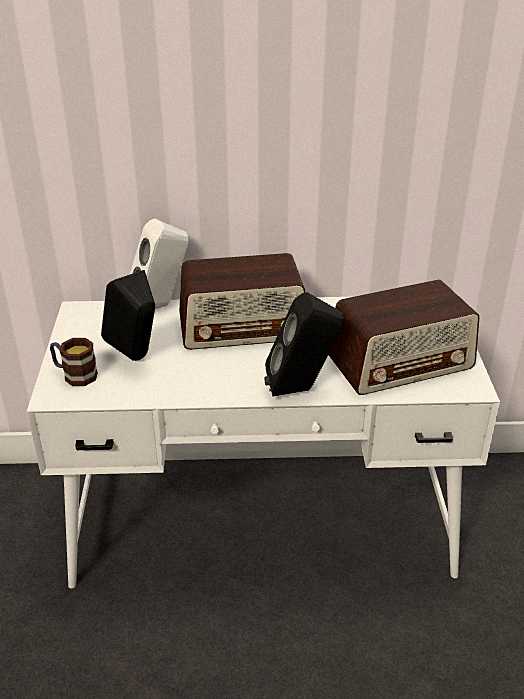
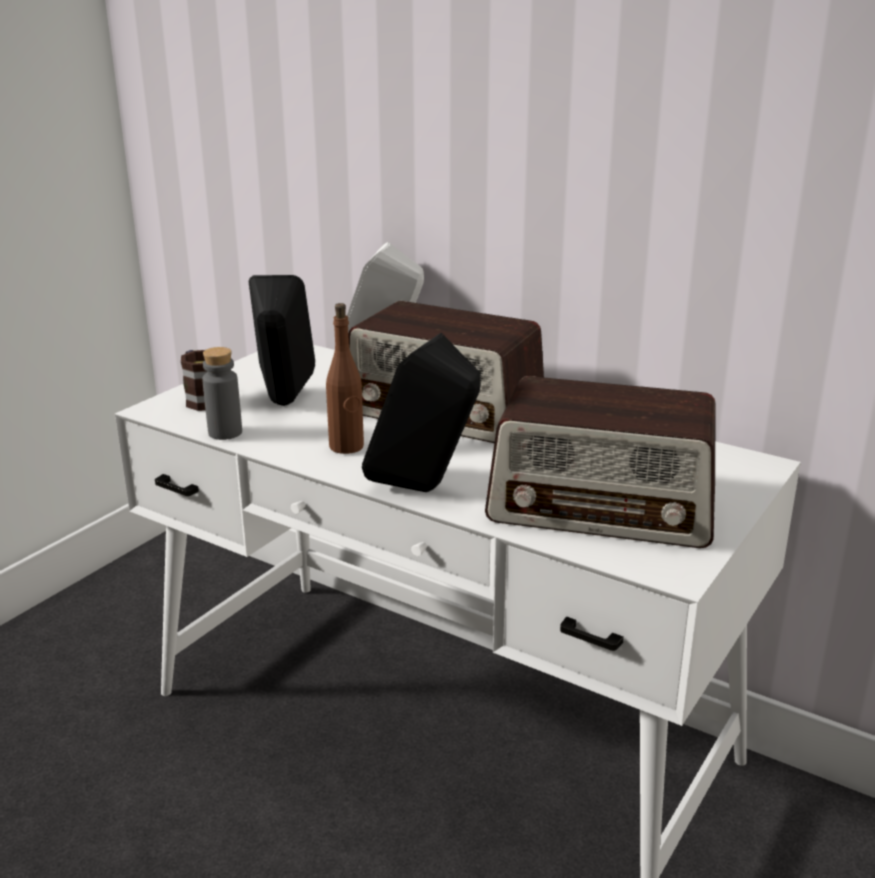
camera: 35 degrees right, 10 degrees down
none -> grey bottle [202,347,242,440]
none -> brown bottle [326,303,364,454]

